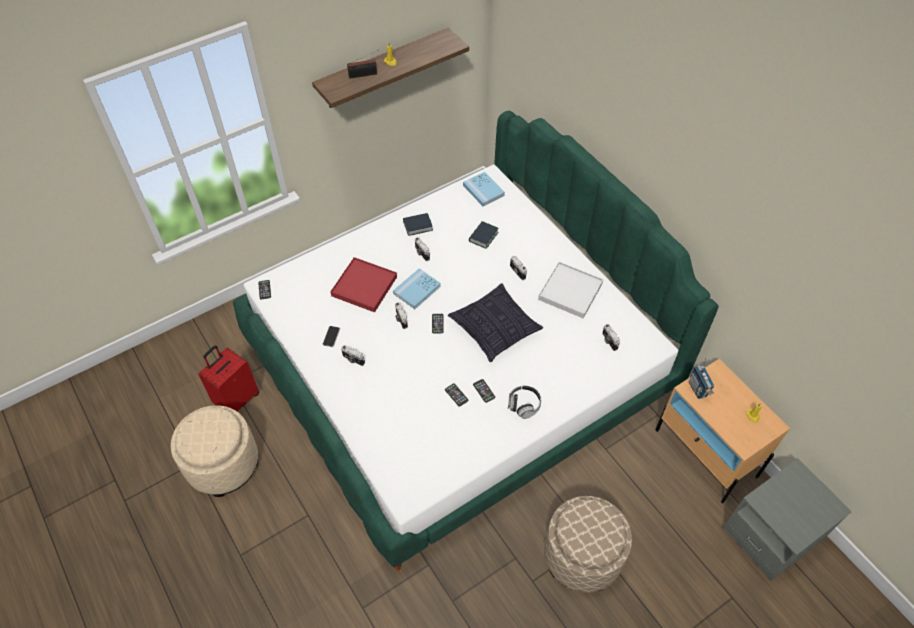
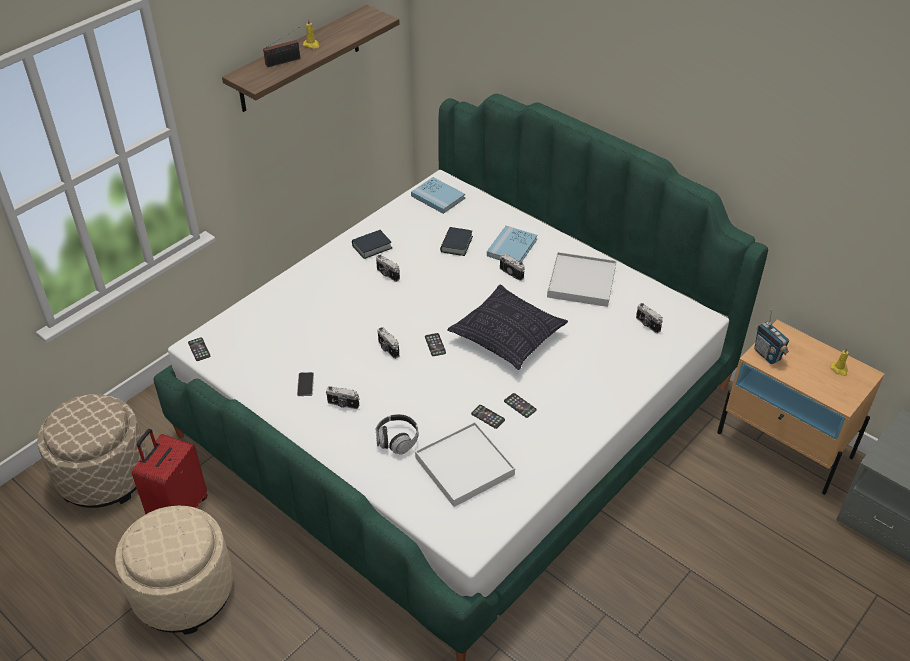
camera: 15 degrees left, 10 degrees down
red tray [330,257,397,312] -> none
blue book [393,268,441,309] -> blue book moved to [487,226,537,262]
headphones [508,386,541,419] -> headphones moved to [376,414,418,455]
beige ottoman [544,496,632,592] -> beige ottoman moved to [37,394,148,508]
none -> white tray [415,422,515,507]

